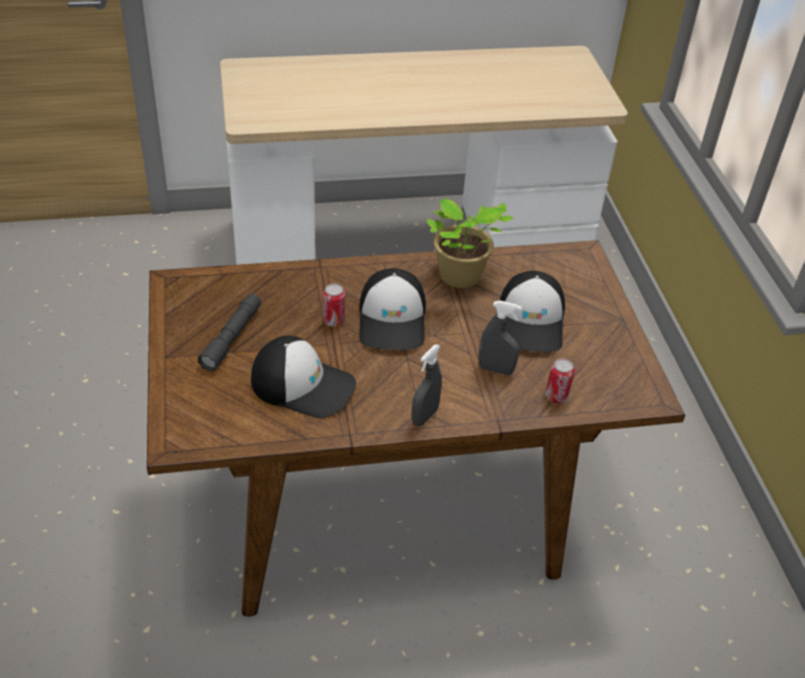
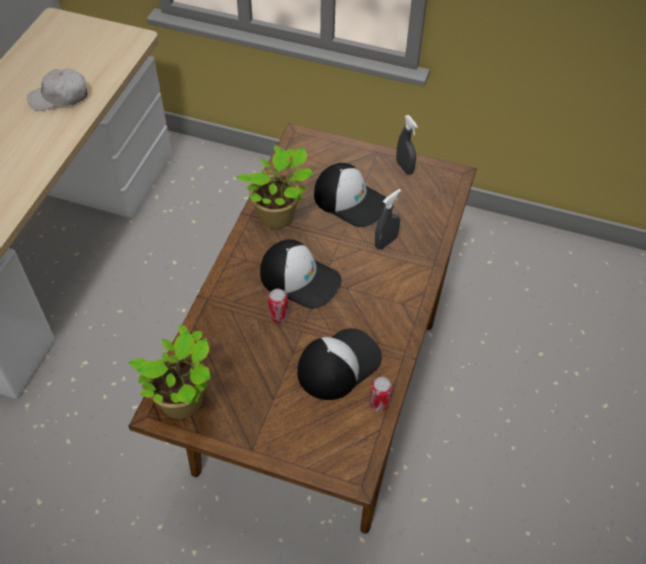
camera: 60 degrees left, 10 degrees up
grey flashlight [198,294,261,372] -> none
grey spray bottle [411,344,442,426] -> grey spray bottle moved to [396,115,418,175]
can [546,358,575,403] -> can moved to [369,377,392,411]
none -> white cap [27,69,88,111]
none -> potted plant [128,325,210,419]

